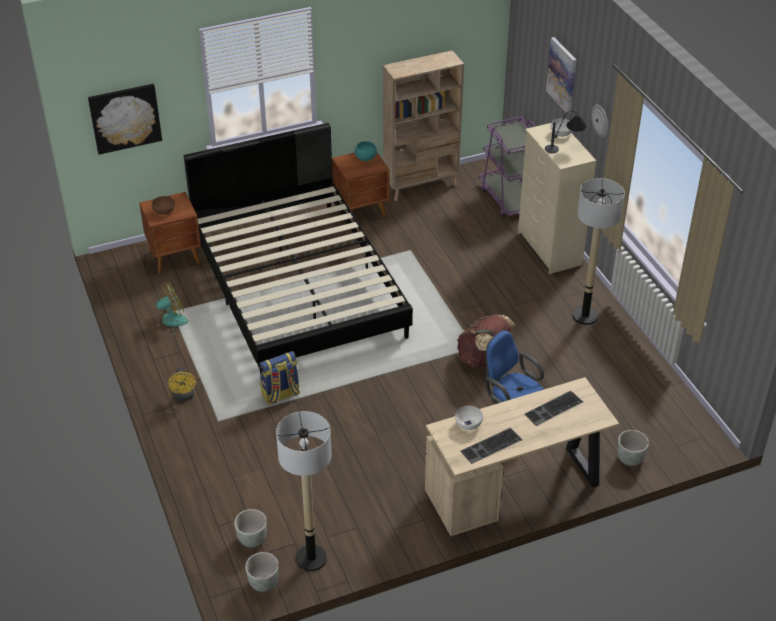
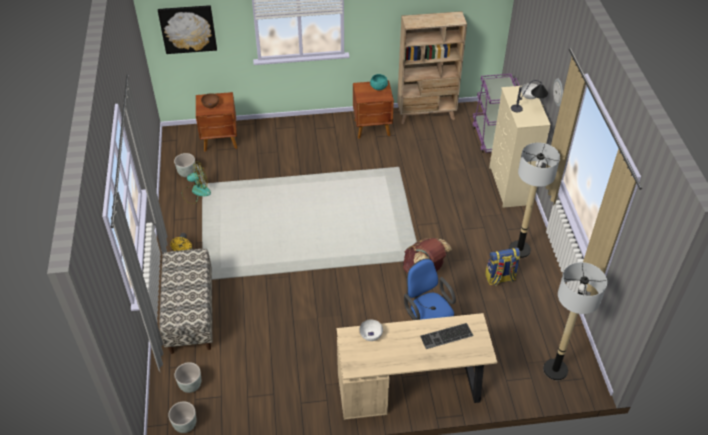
camera: 15 degrees right, 5 degrees up
black bed [184,123,413,376] -> none
backpack [259,351,300,405] -> backpack moved to [485,248,520,286]
floor lamp [276,411,332,571] -> floor lamp moved to [543,262,607,380]
keyboard [460,427,522,464] -> none
picture [546,37,577,114] -> none
grey planter [618,430,649,466] -> grey planter moved to [174,153,196,177]
none -> bench [159,249,212,354]

